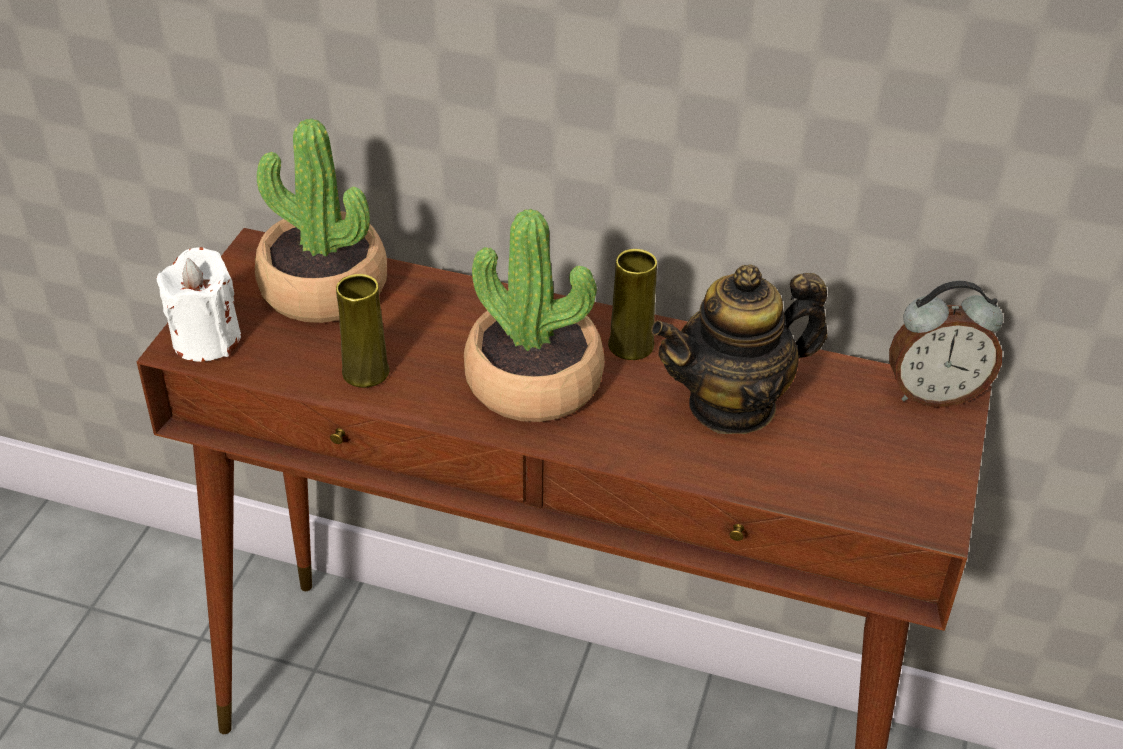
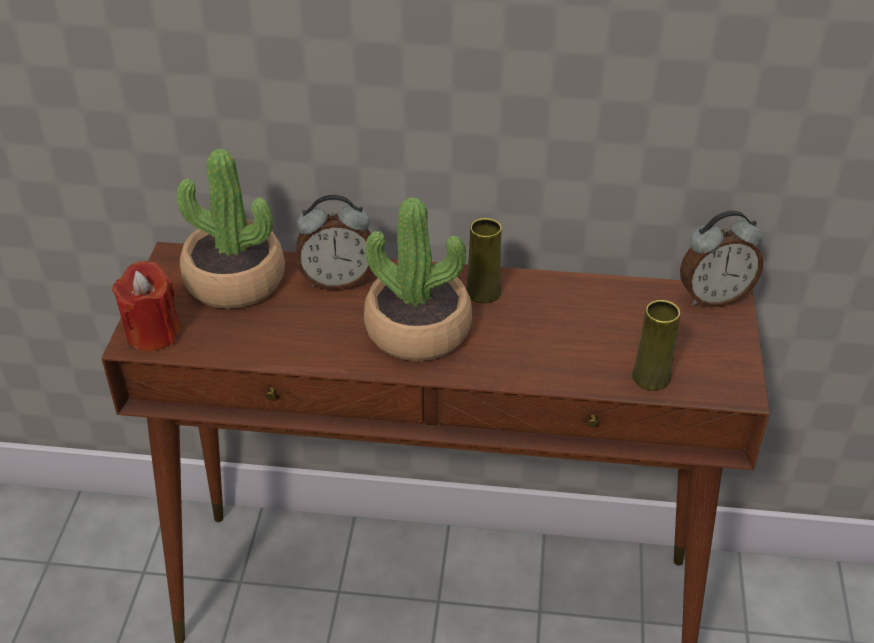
camera: 10 degrees left, 0 degrees up
white candle [157,247,241,362] -> red candle [112,261,181,351]
yellow vase [336,274,389,388] -> yellow vase moved to [632,300,680,390]
teapot [651,264,828,434] -> none
none -> alarm clock [296,195,371,290]

